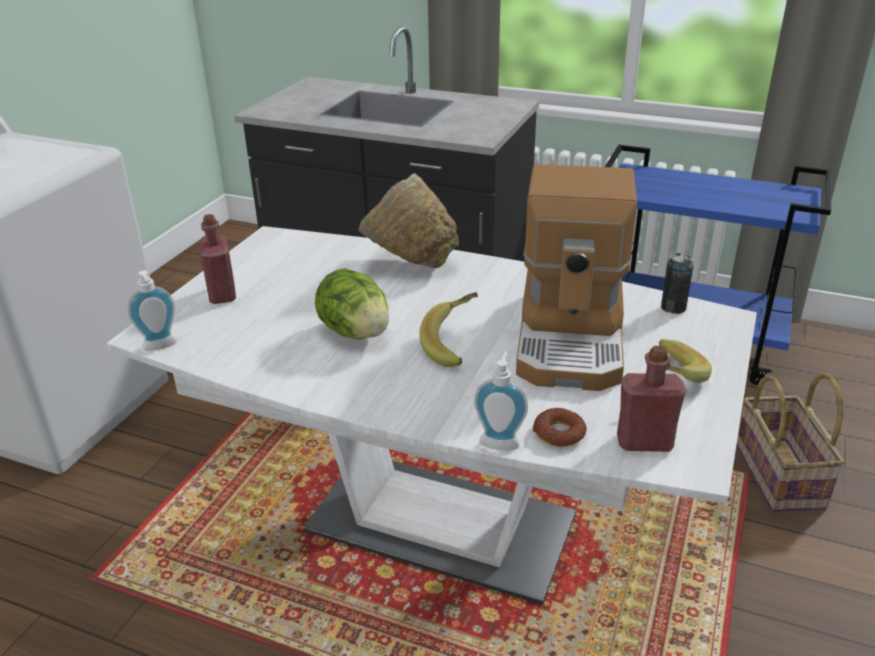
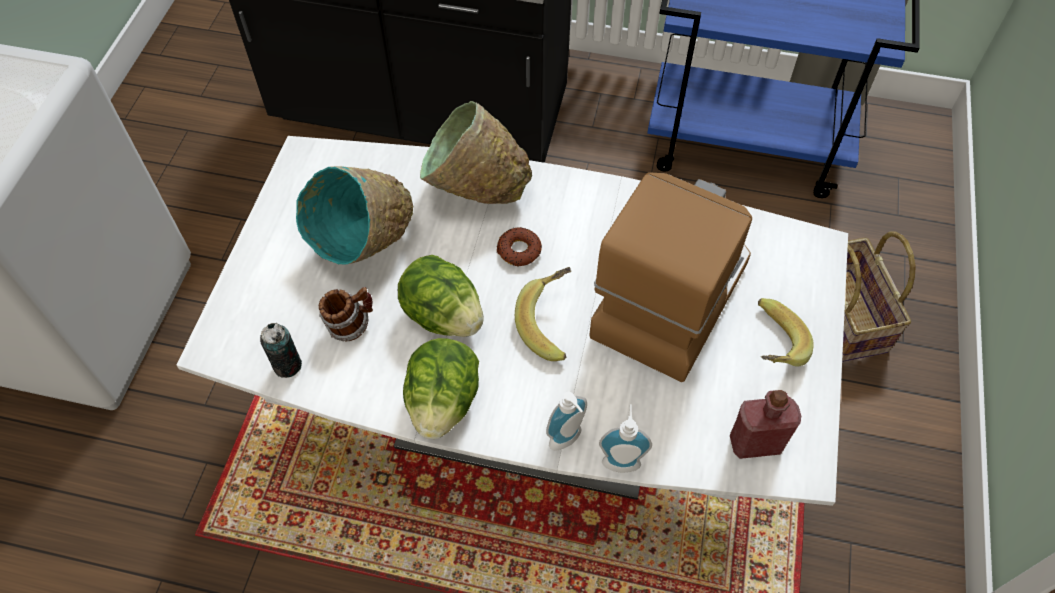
camera: 10 degrees left, 25 degrees up
soap dispenser [128,270,177,351] -> soap dispenser moved to [546,392,587,451]
red bottle [200,214,236,304] -> none
coffee machine [516,164,637,391] -> coffee machine turned 150 degrees counterclockwise [589,172,752,382]
donut [533,408,587,447] -> donut moved to [497,227,542,267]
can [661,253,694,314] -> can moved to [260,323,302,378]
none -> turquoise bowl [296,166,413,264]
none -> mug [319,287,373,342]
none -> lettuce [403,338,479,439]

